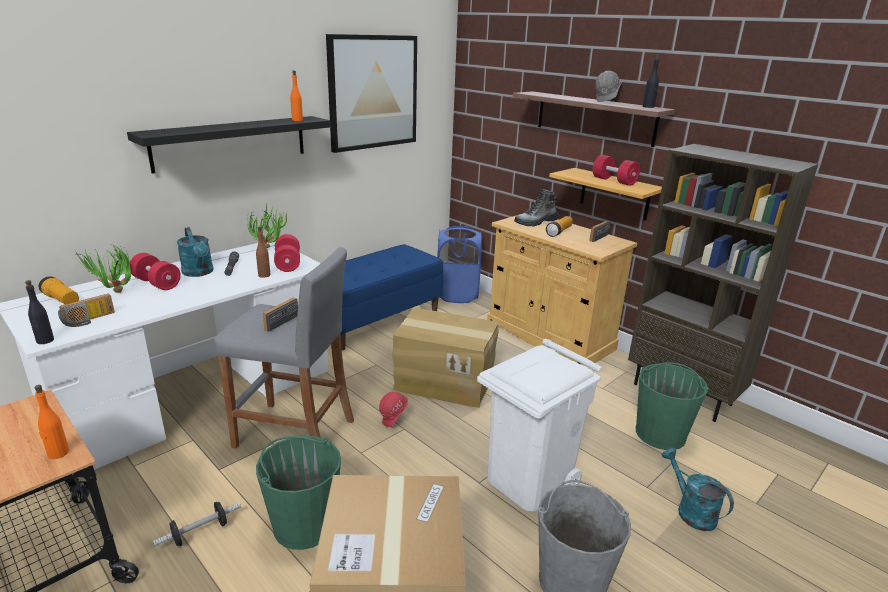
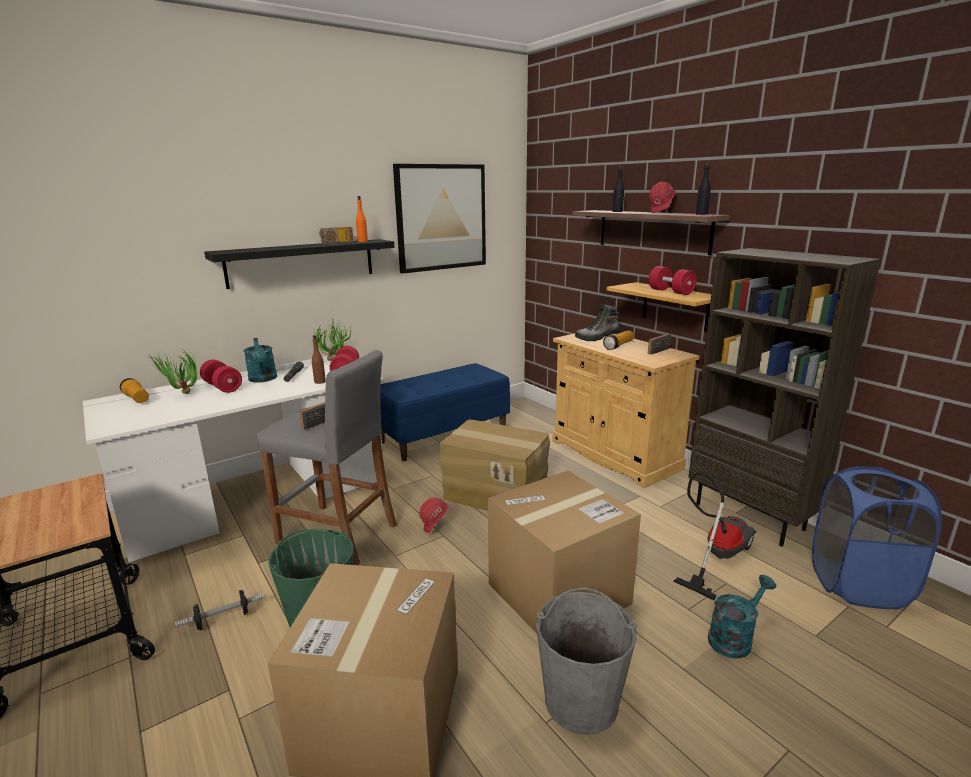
camera: 10 degrees right, 5 degrees down
black bottle [25,280,54,344] -> black bottle moved to [612,164,624,212]
orange bottle [35,385,69,459] -> none
radio [58,294,115,327] -> radio moved to [319,227,354,244]
blue laundry basket [437,226,482,303] -> blue laundry basket moved to [812,466,942,609]
white trash can [477,339,602,511] -> cardboard box [488,470,641,634]
grey hard hat [595,71,622,102] -> red hard hat [649,182,676,213]
green bucket [636,362,709,450] -> vacuum cleaner [673,472,756,600]
turquoise watering can [662,448,734,531] -> turquoise watering can turned 75 degrees clockwise [708,575,776,659]

